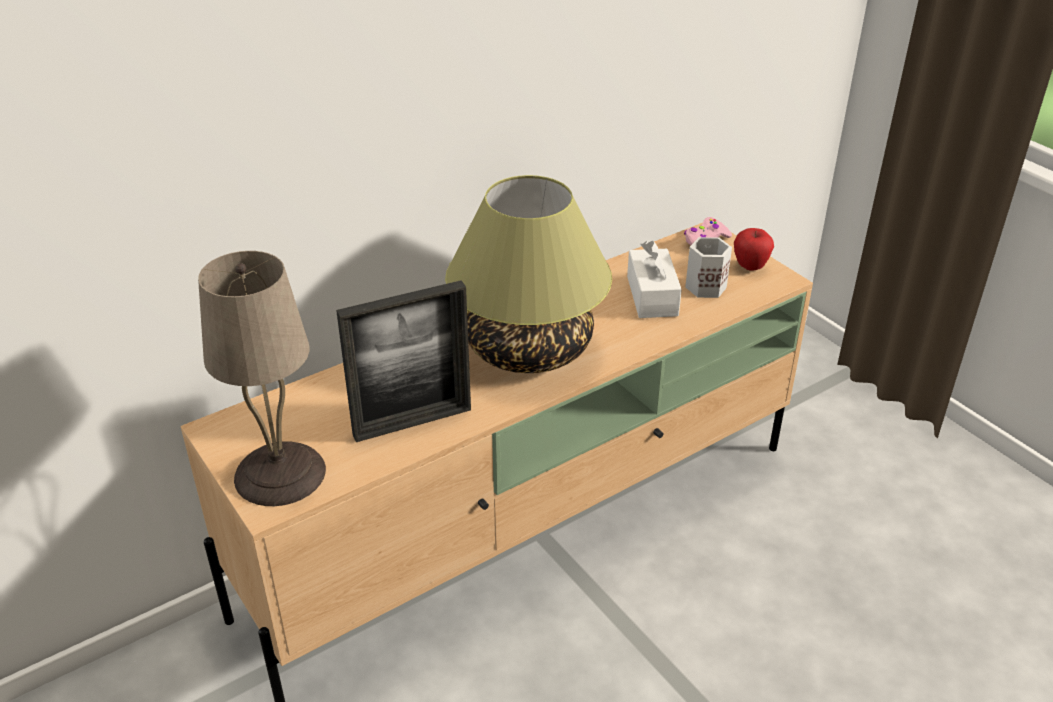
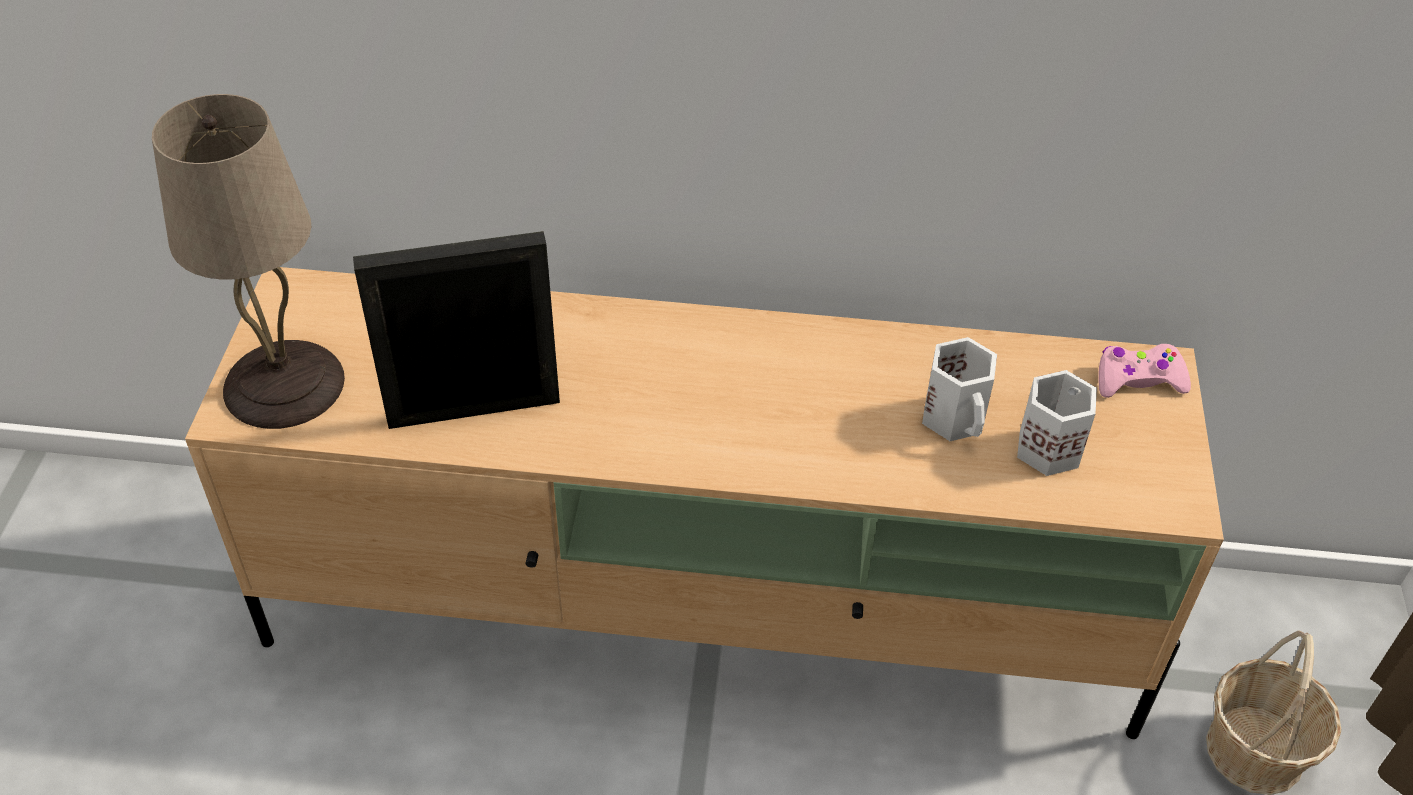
camera: 40 degrees right, 10 degrees up
picture frame [336,280,471,442] -> picture frame turned 150 degrees clockwise [353,231,560,429]
table lamp [445,175,612,373] -> none
white tissue box [627,241,682,318] -> white mug [922,337,997,441]
apple [734,228,774,271] -> none
none -> basket [1206,631,1341,795]

